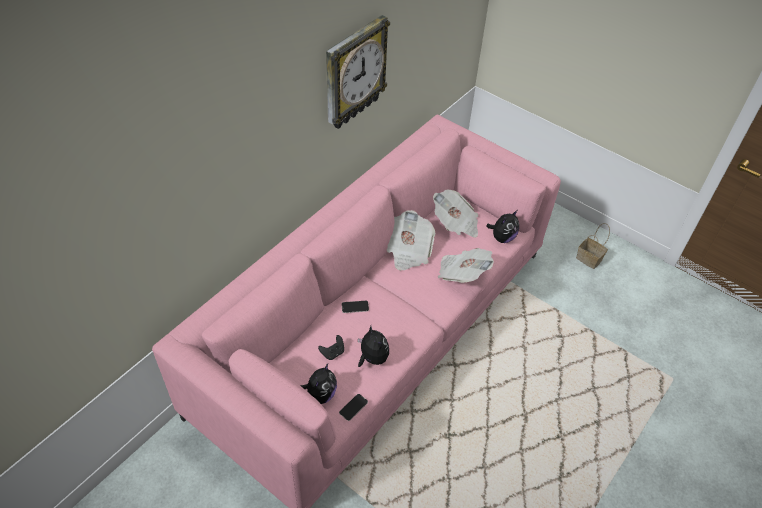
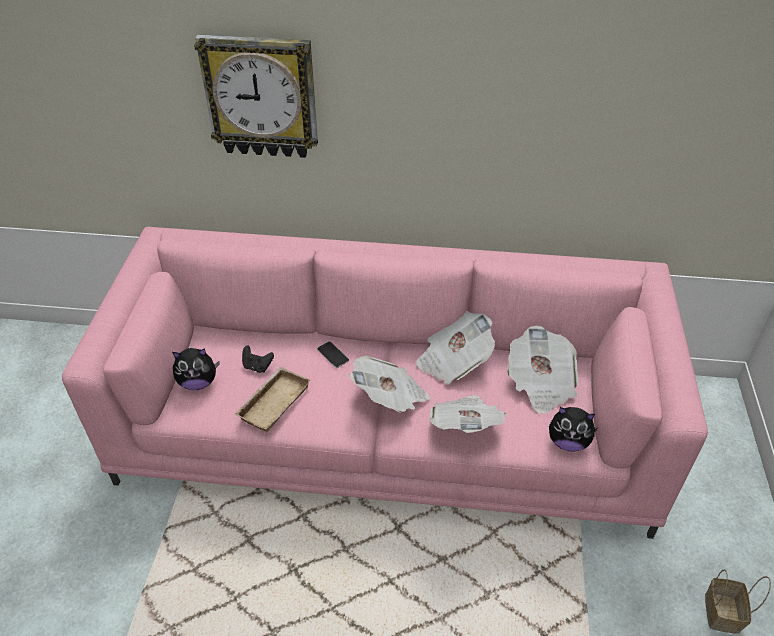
camera: 60 degrees right, 5 degrees down
wall clock [326,15,390,129] -> wall clock moved to [194,34,318,158]
phone [339,394,368,421] -> none
plush toy [358,326,389,367] -> beige tray [234,367,311,432]
none -> newspaper [349,356,430,413]

